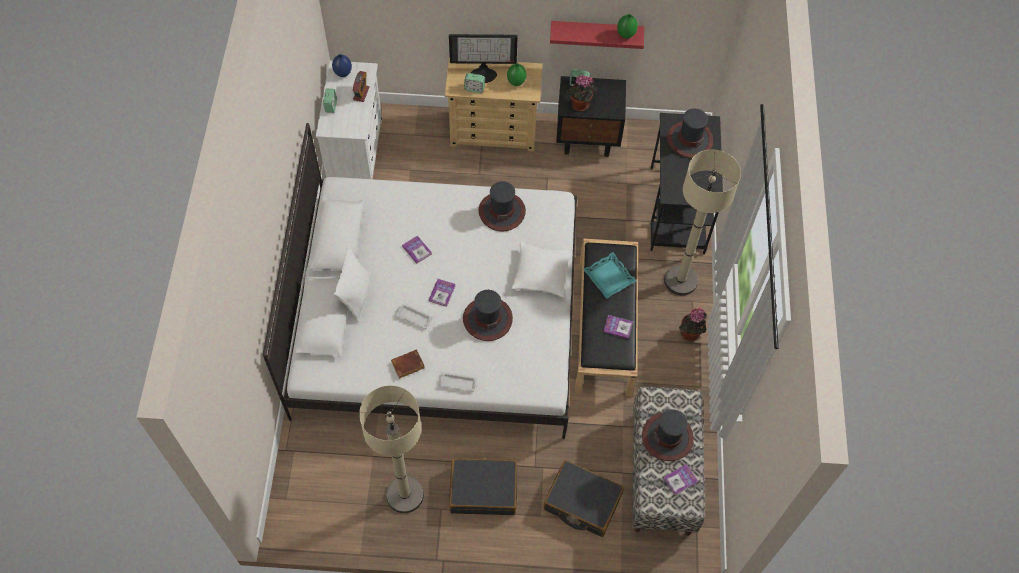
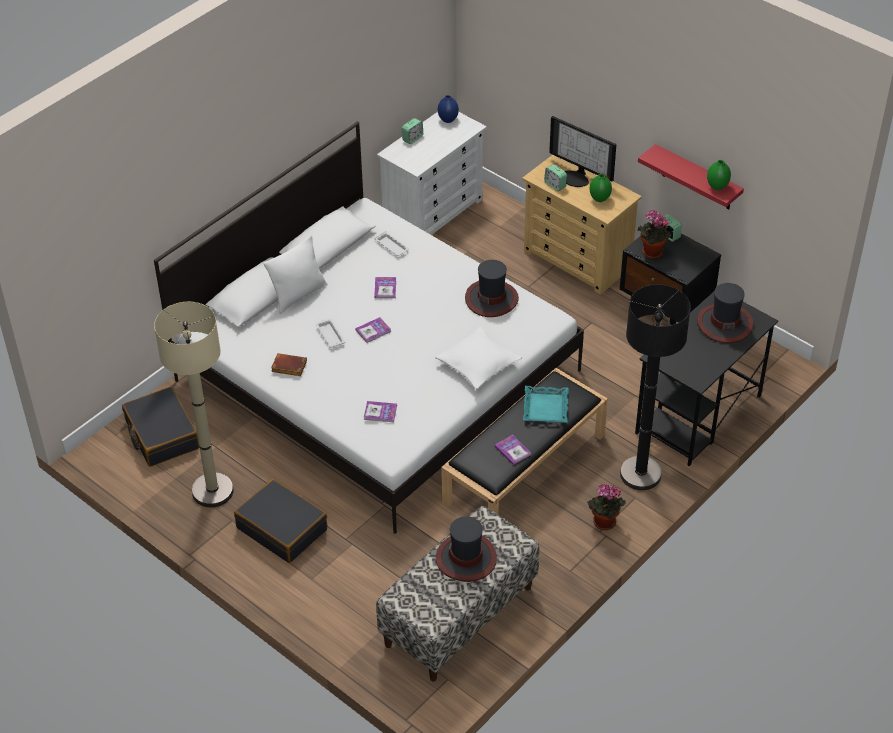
camera: 40 degrees right, 15 degrees down
alarm clock [353,71,369,102] -> none
white tray [439,372,478,392] -> white tray moved to [374,231,409,256]
hat [463,290,513,341] -> none
black suitcase [544,460,624,537] -> black suitcase moved to [122,387,199,467]
book [663,464,698,495] -> book moved to [364,401,397,422]
beige floor lamp [664,149,741,296] -> black floor lamp [620,284,691,490]

